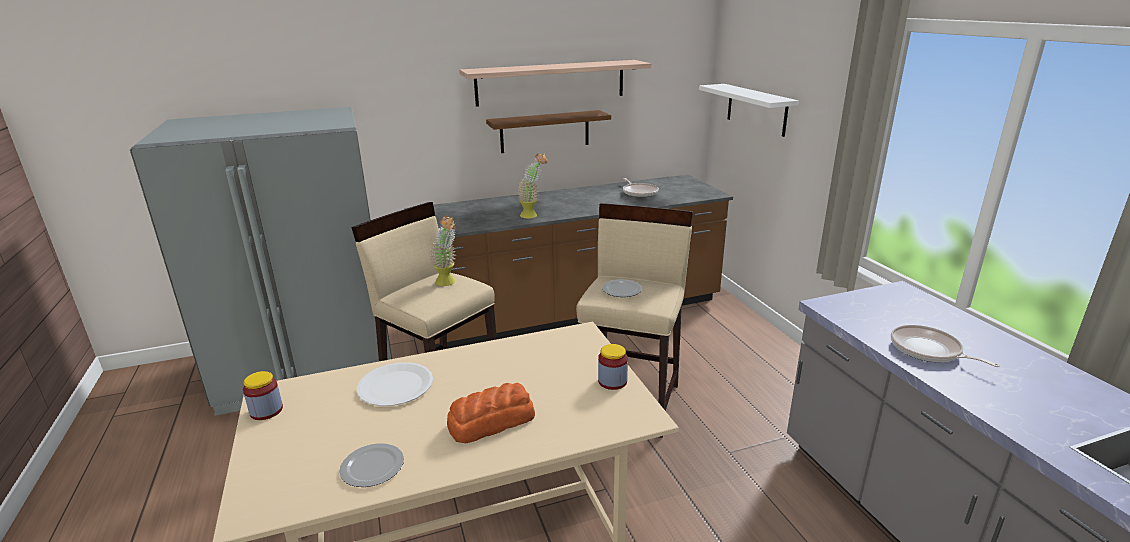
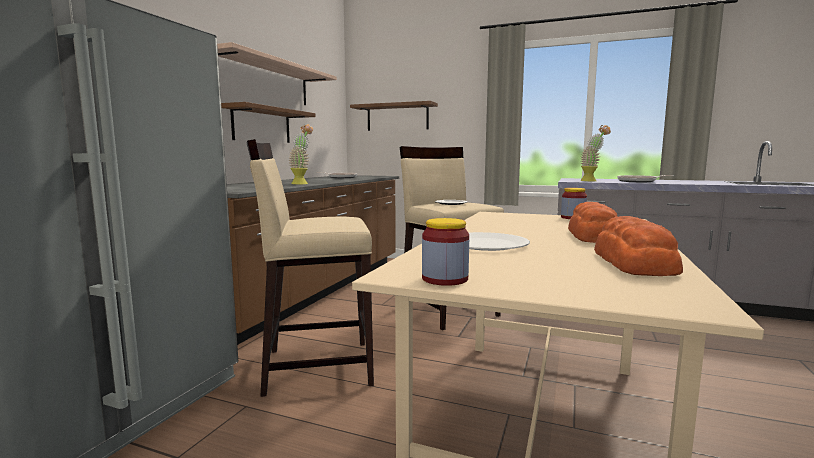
camera: 50 degrees left, 15 degrees down
plate [339,443,404,487] -> bread [594,216,683,276]
potted plant [430,216,456,286] -> potted plant moved to [580,125,611,181]
white shelf [699,84,799,137] -> brown shelf [350,101,438,131]

